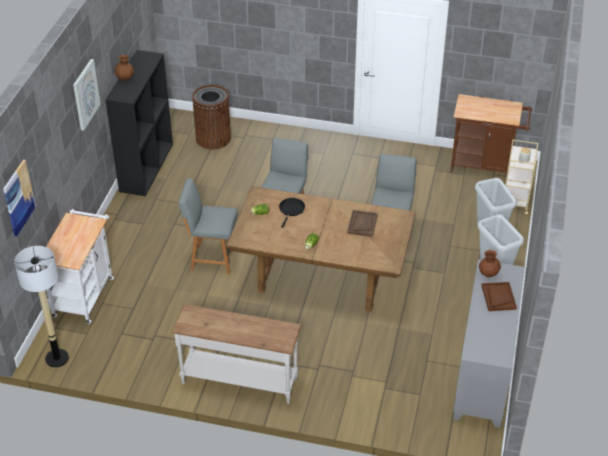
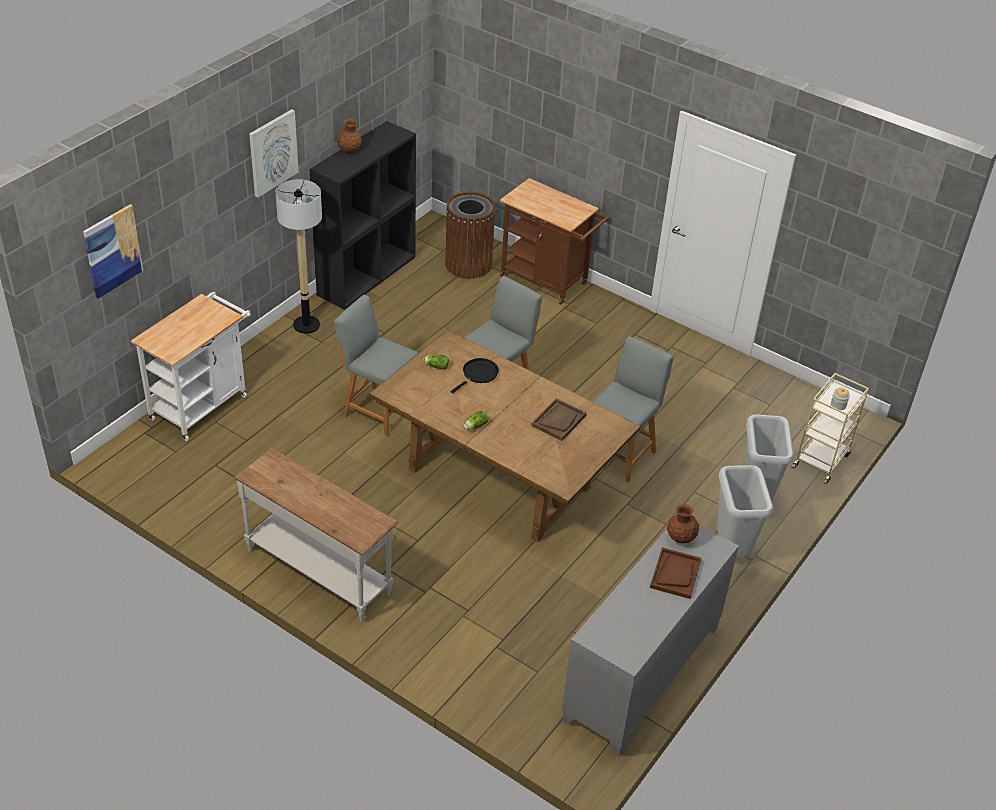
camera: 20 degrees right, 0 degrees up
floor lamp [14,246,69,368] -> floor lamp moved to [275,179,322,334]
brown cart [451,94,532,179] -> brown cart moved to [500,178,609,304]

